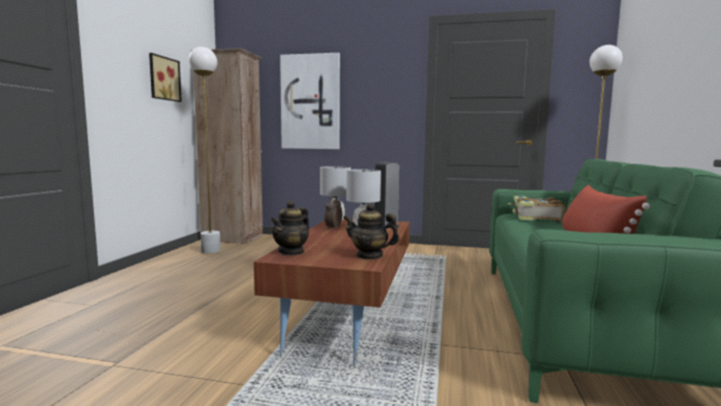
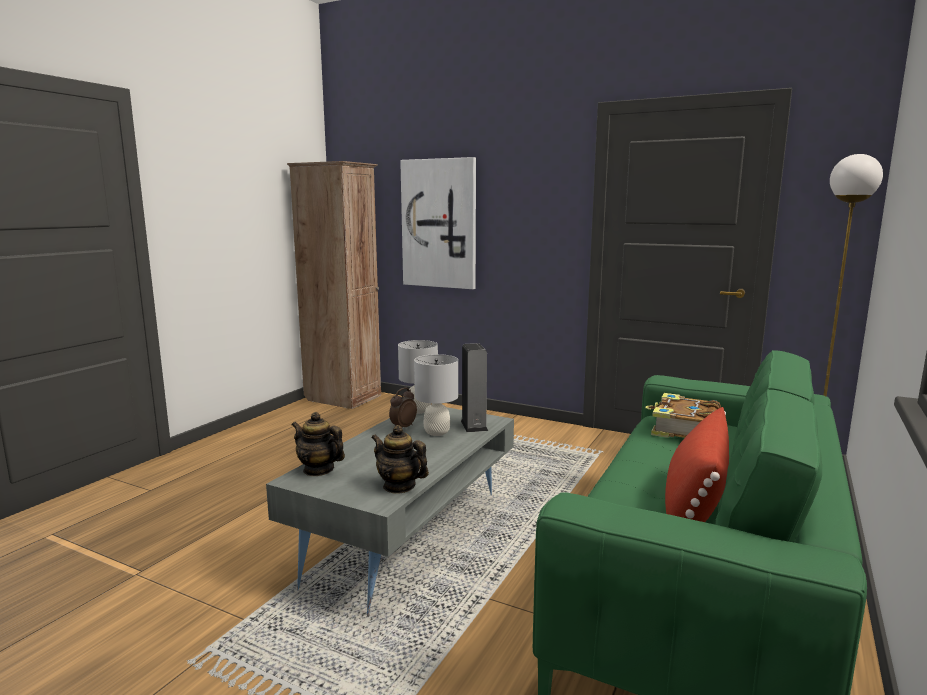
camera: 15 degrees right, 5 degrees up
picture [149,53,182,102] -> none
white floor lamp [189,47,221,254] -> none
brown coffee table [254,219,410,367] -> grey coffee table [266,407,514,616]
teapot [270,200,309,256] -> teapot turned 75 degrees clockwise [292,412,345,476]

